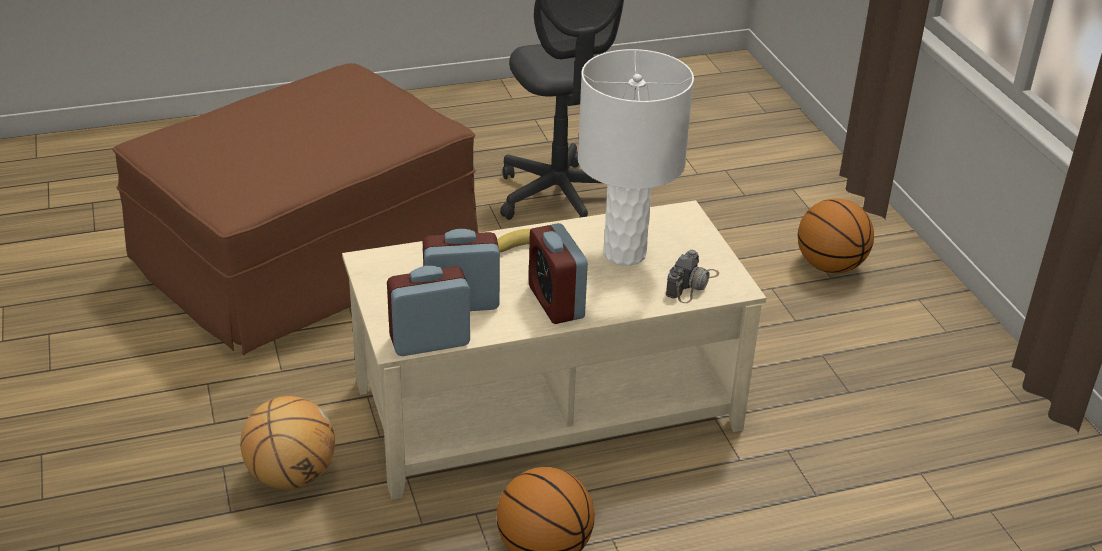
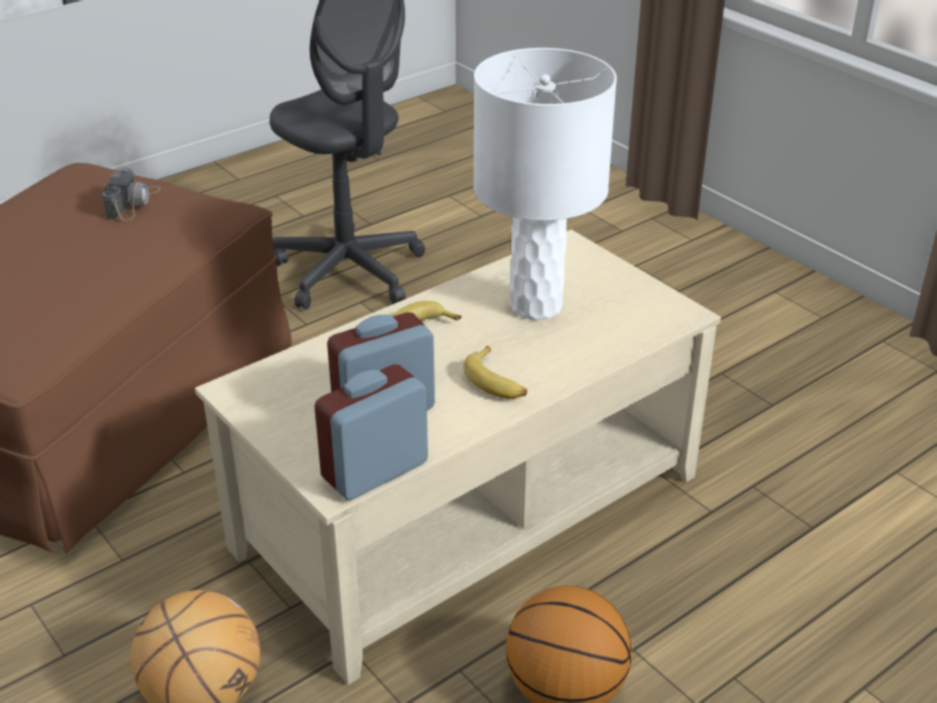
camera: 20 degrees left, 0 degrees up
alarm clock [529,223,588,324] -> banana [463,346,527,399]
camera [666,250,719,303] -> camera moved to [102,167,161,221]
basketball [798,198,874,273] -> none

